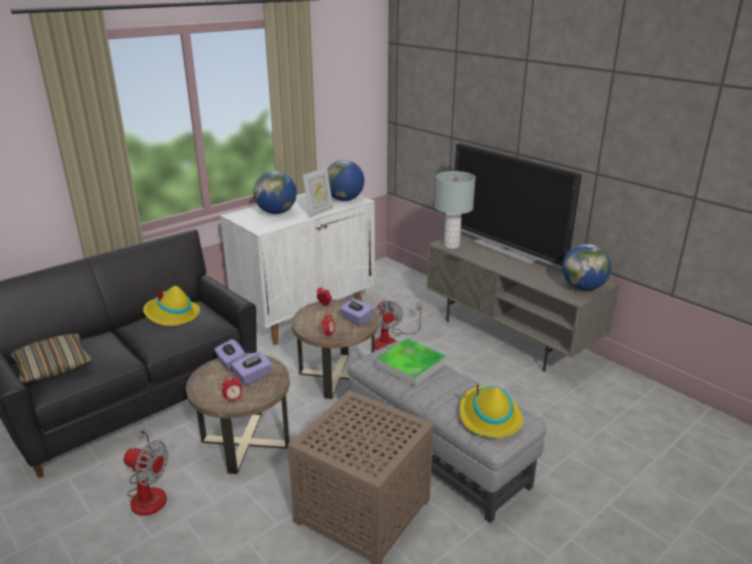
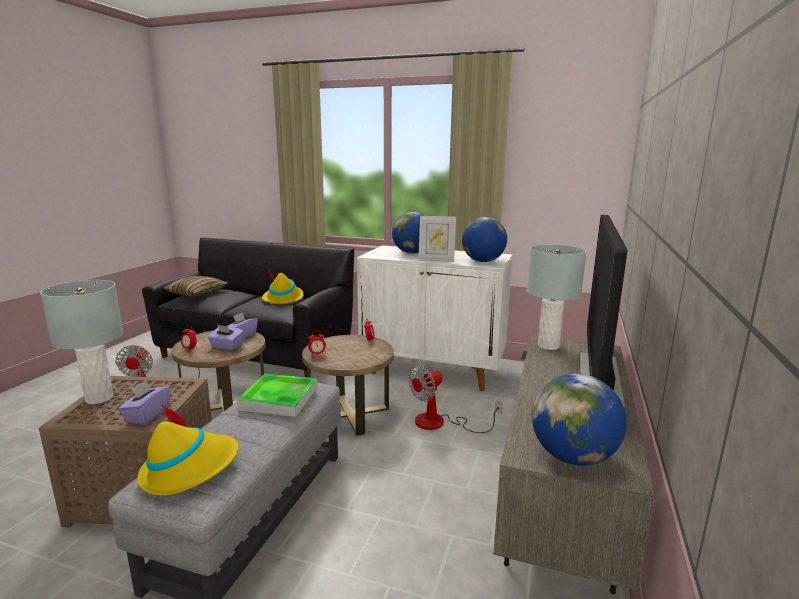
camera: 60 degrees right, 10 degrees down
purple tissue box [340,298,373,326] -> purple tissue box moved to [118,380,171,425]
none -> grey table lamp [40,280,123,404]

